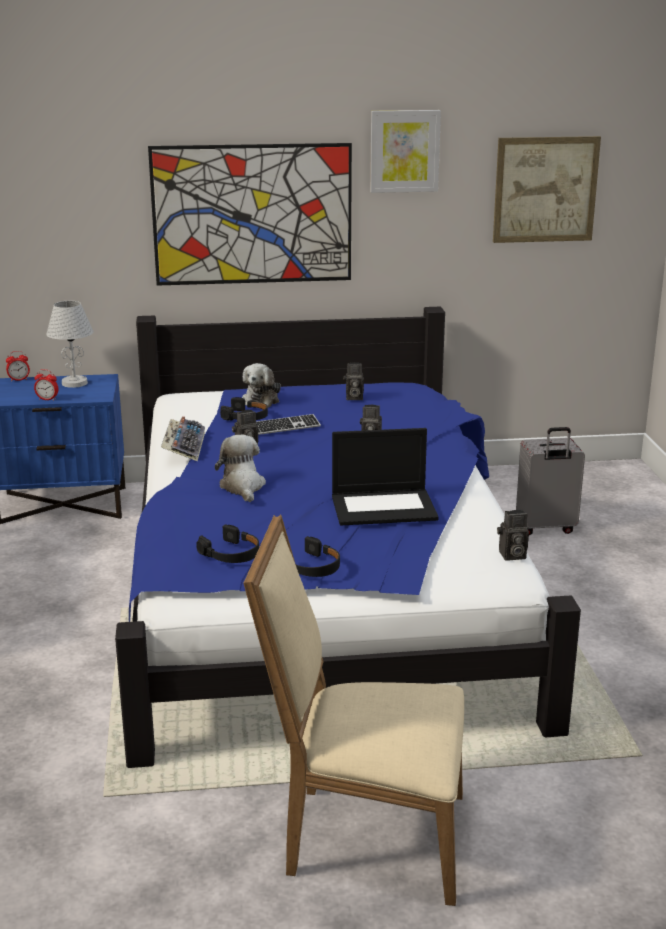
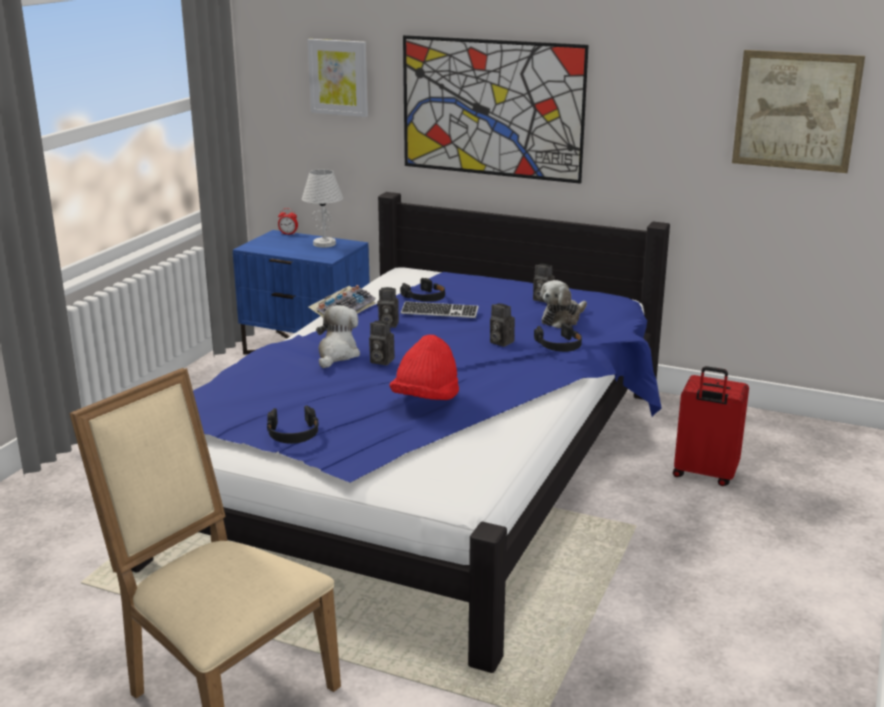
camera: 30 degrees right, 0 degrees up
alarm clock [34,369,59,401] -> none
black headphones [196,525,259,563] -> black headphones moved to [534,323,582,352]
plush toy [242,363,281,407] -> plush toy moved to [540,280,587,328]
laptop [332,428,439,525] -> red hat [389,334,459,400]
picture [370,110,441,193] -> picture moved to [308,39,368,117]
camera [497,510,529,561] -> camera moved to [369,321,395,365]
grey suitcase [516,427,585,535] -> red suitcase [673,366,749,486]

